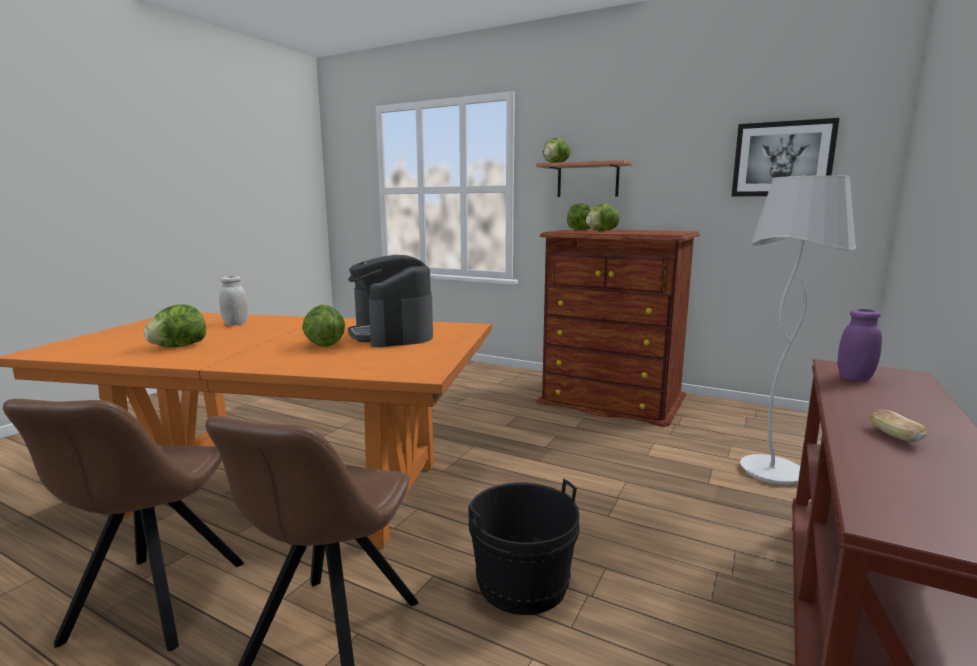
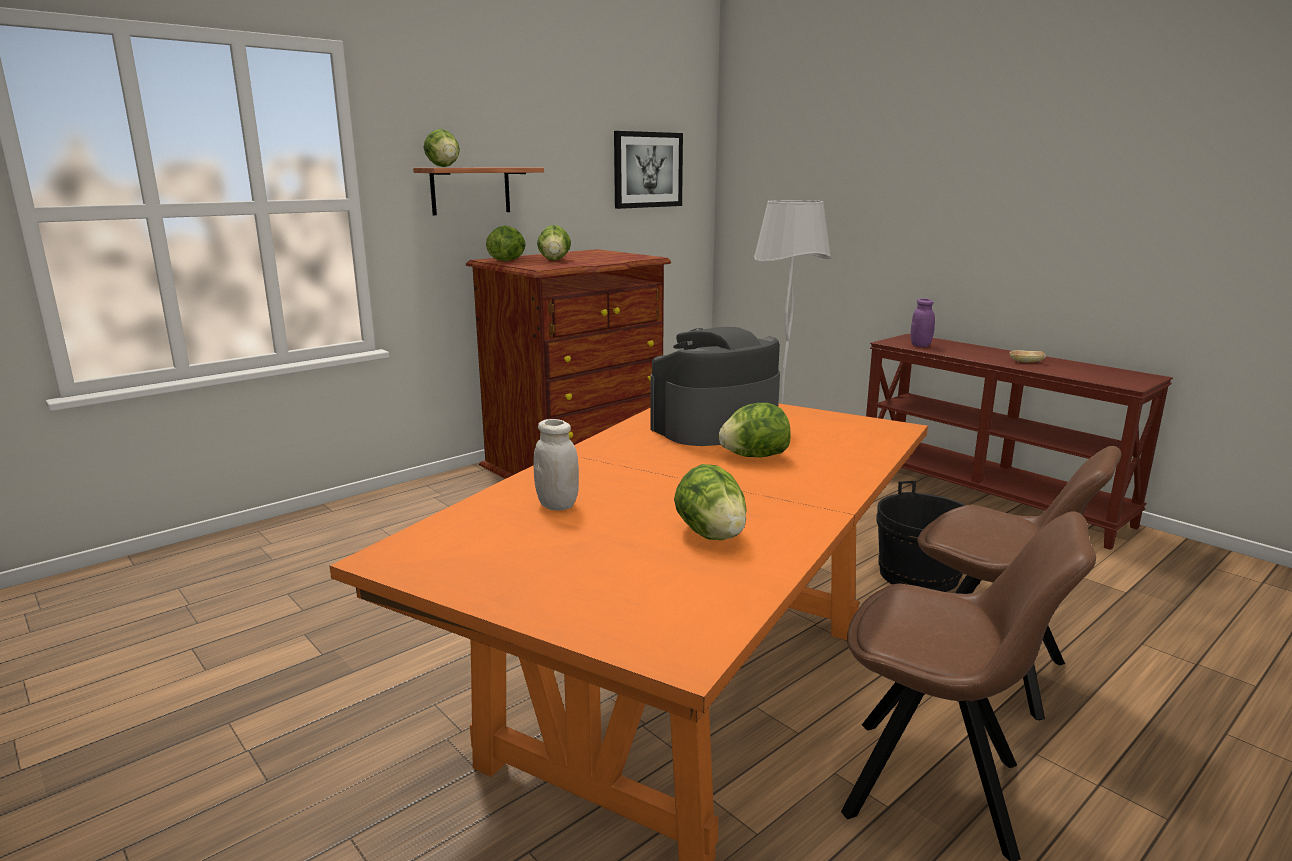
camera: 70 degrees left, 5 degrees up
coffee machine [348,255,433,347] -> coffee machine turned 150 degrees clockwise [651,327,780,446]

